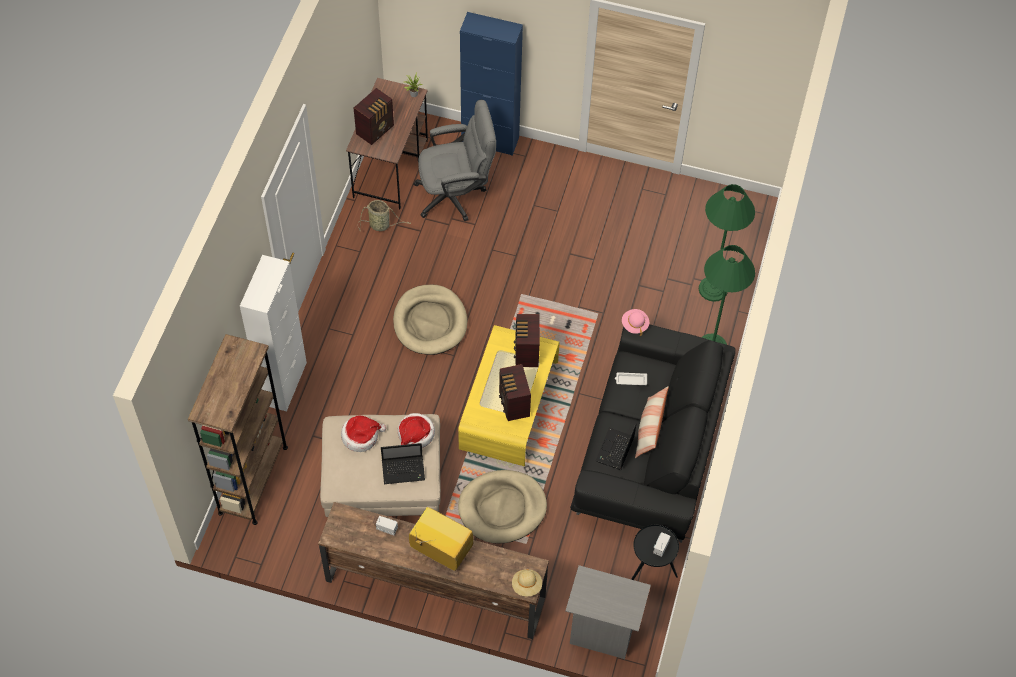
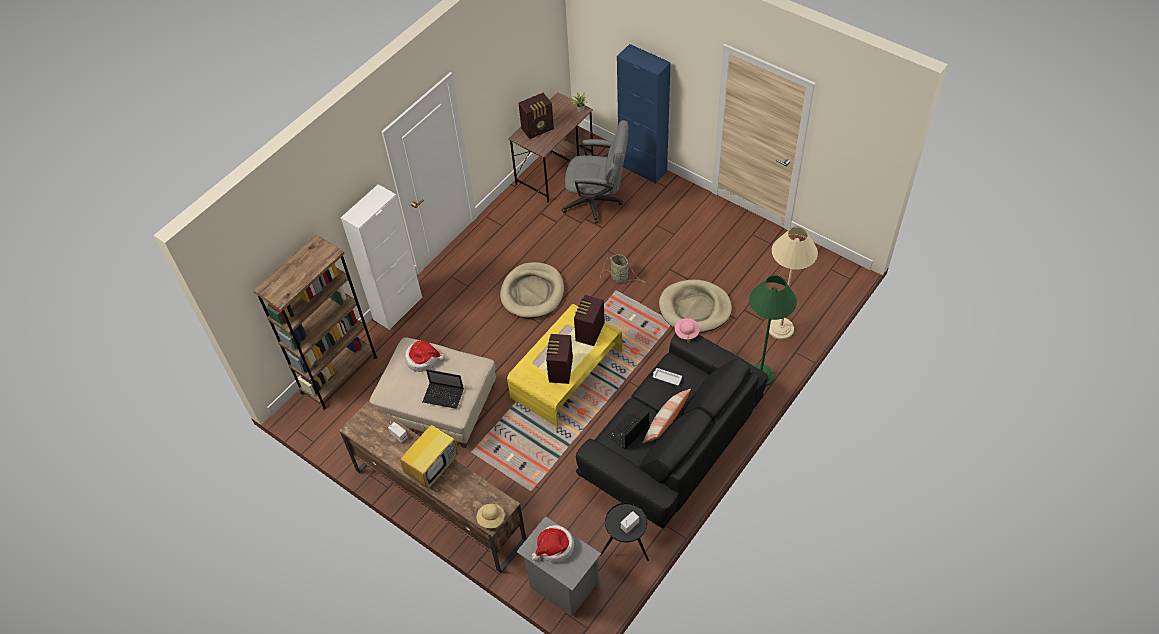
camera: 25 degrees right, 5 degrees down
basket [358,200,411,232] -> basket moved to [600,254,646,283]
hat [398,413,435,448] -> hat moved to [531,525,574,563]
television [409,507,474,571] -> television turned 75 degrees clockwise [401,421,458,488]
beige dog bed [458,470,547,544] -> beige dog bed moved to [659,280,732,333]
green floor lamp [699,184,755,302] -> beige floor lamp [769,227,818,340]

